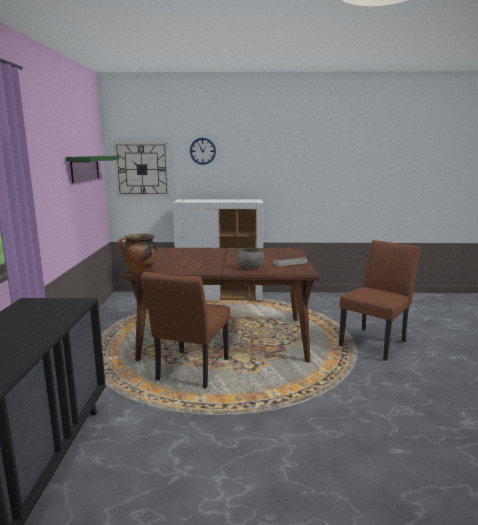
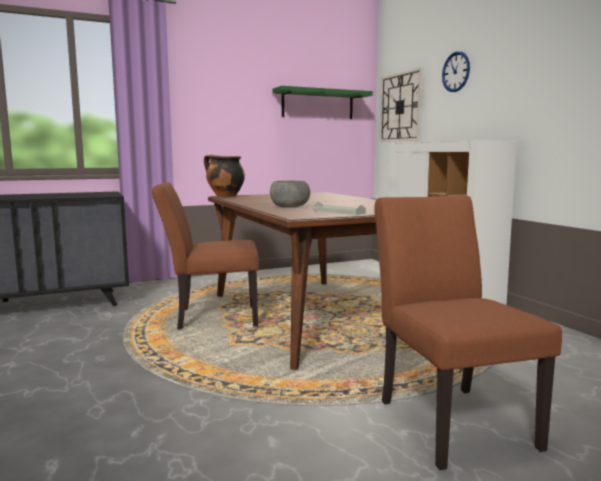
camera: 65 degrees right, 5 degrees down
brown chair [339,240,421,361] -> brown chair turned 120 degrees counterclockwise [374,196,562,470]

